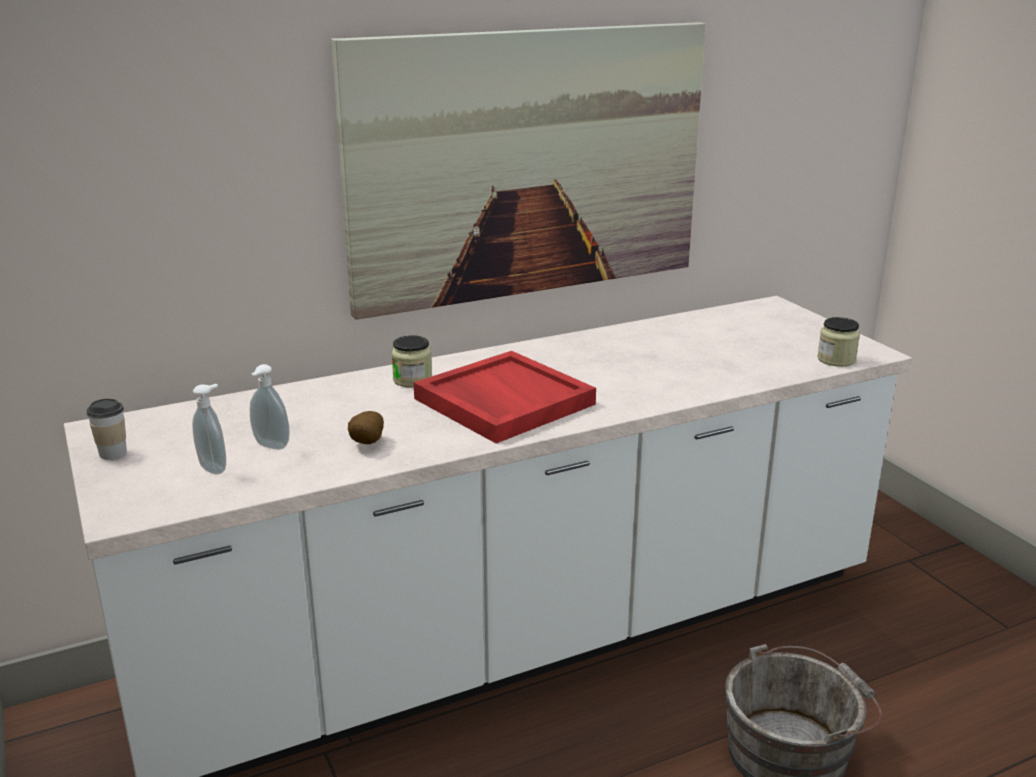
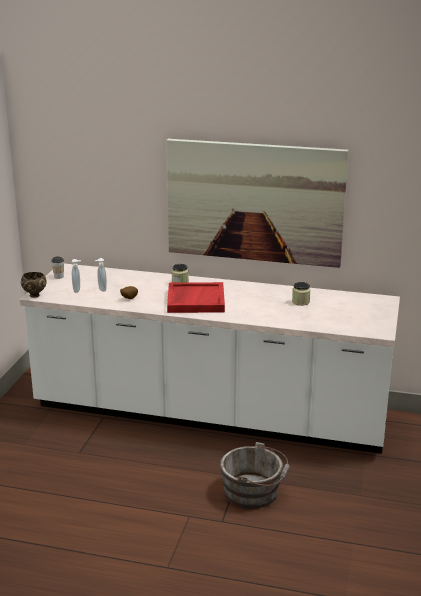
camera: 40 degrees right, 0 degrees up
jar [817,317,860,367] -> jar moved to [292,282,310,306]
none -> brown bowl [21,272,47,298]

